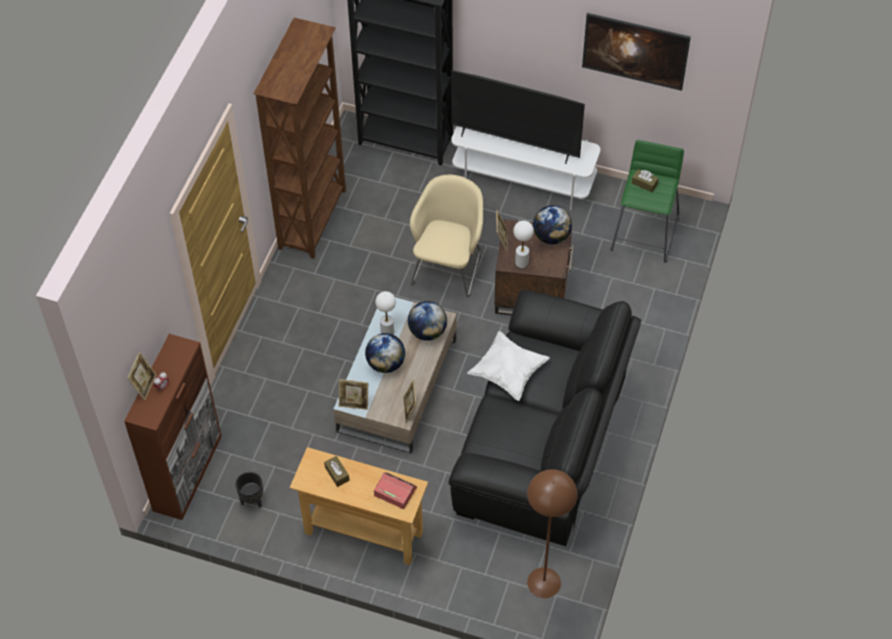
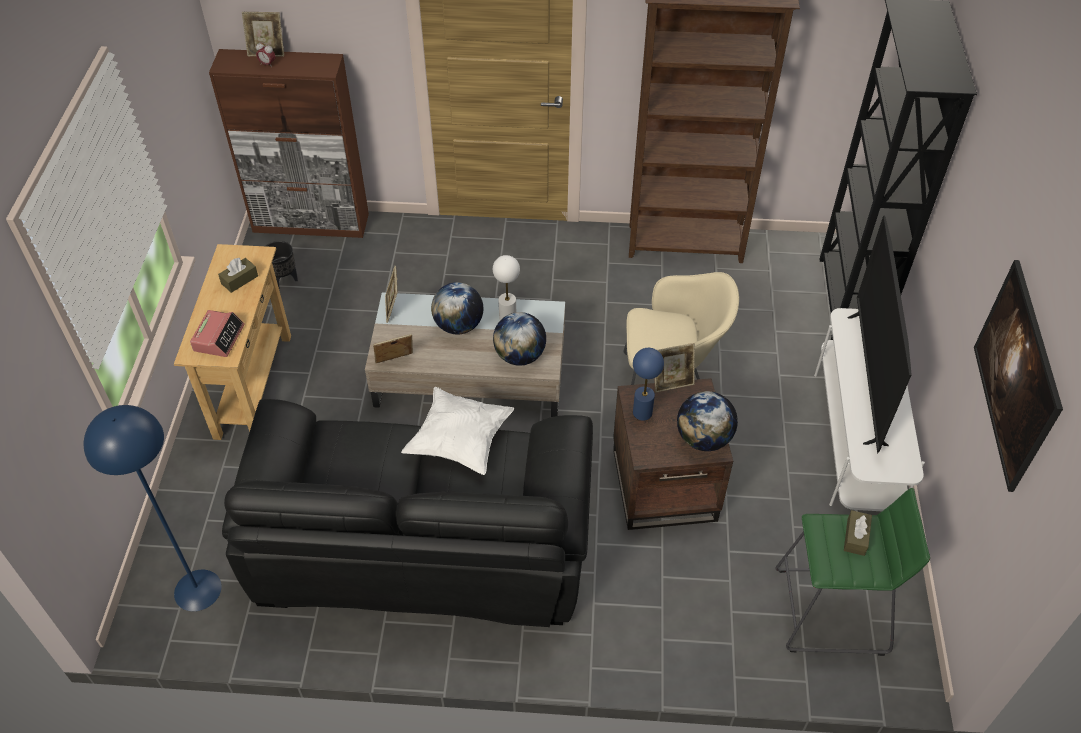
camera: 75 degrees right, 5 degrees down
white table lamp [513,220,534,268] -> blue table lamp [633,348,664,421]
brown floor lamp [527,469,578,598] -> blue floor lamp [84,405,222,611]

